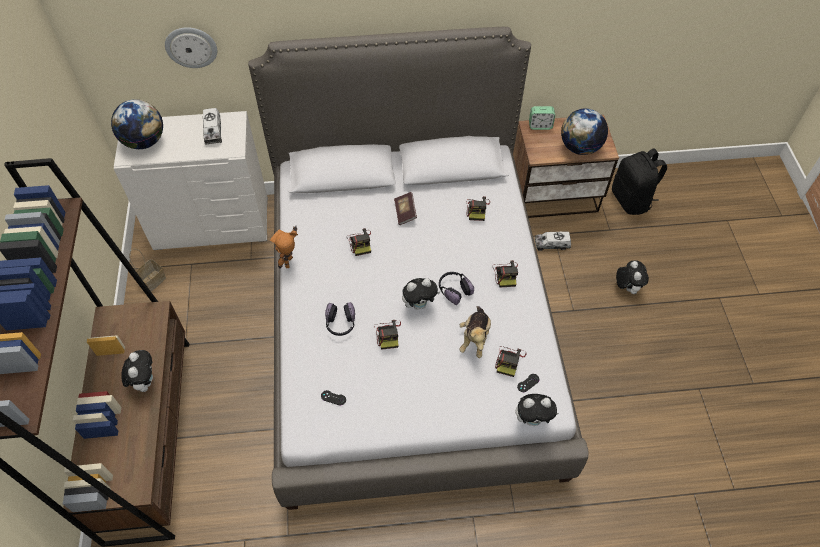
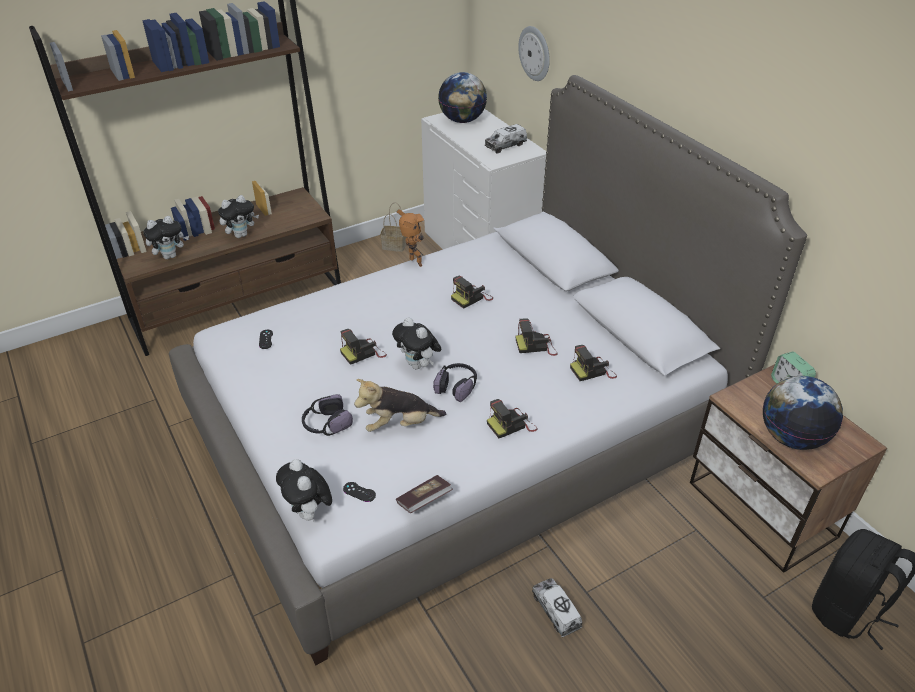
camera: 65 degrees right, 15 degrees down
toy robot [270,226,298,269] -> toy robot turned 60 degrees clockwise [397,209,424,267]
headphones [325,302,355,336] -> headphones moved to [302,394,353,436]
book [394,192,417,225] -> book moved to [396,475,453,513]
camera [495,346,526,377] -> camera moved to [516,319,558,356]
toy truck [535,232,571,251] -> toy truck moved to [532,578,582,637]
plush toy [616,260,649,294] -> plush toy moved to [143,216,189,259]

